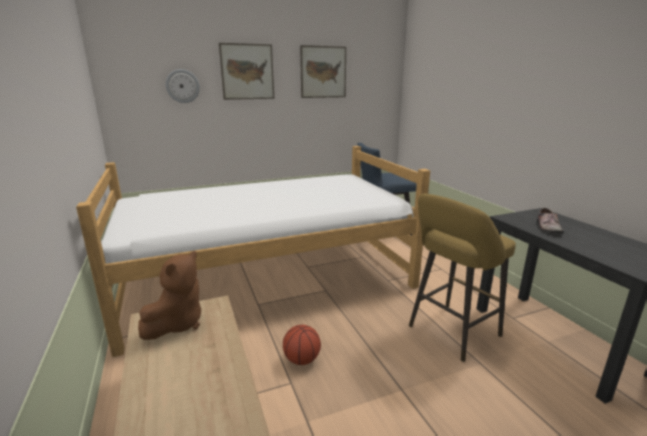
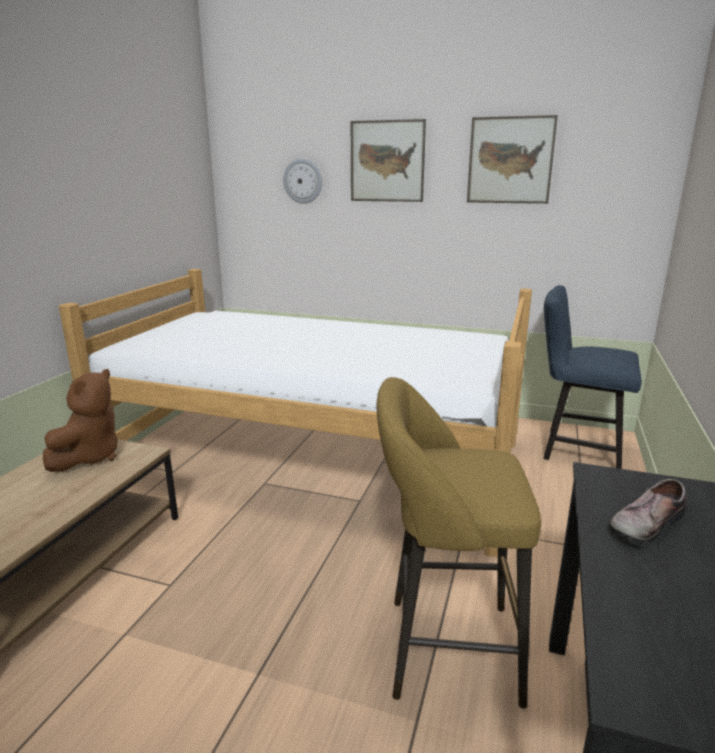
camera: 40 degrees right, 0 degrees up
brown plush toy [138,251,201,340] -> brown plush toy turned 45 degrees counterclockwise [43,369,118,472]
basketball [283,325,321,365] -> none

